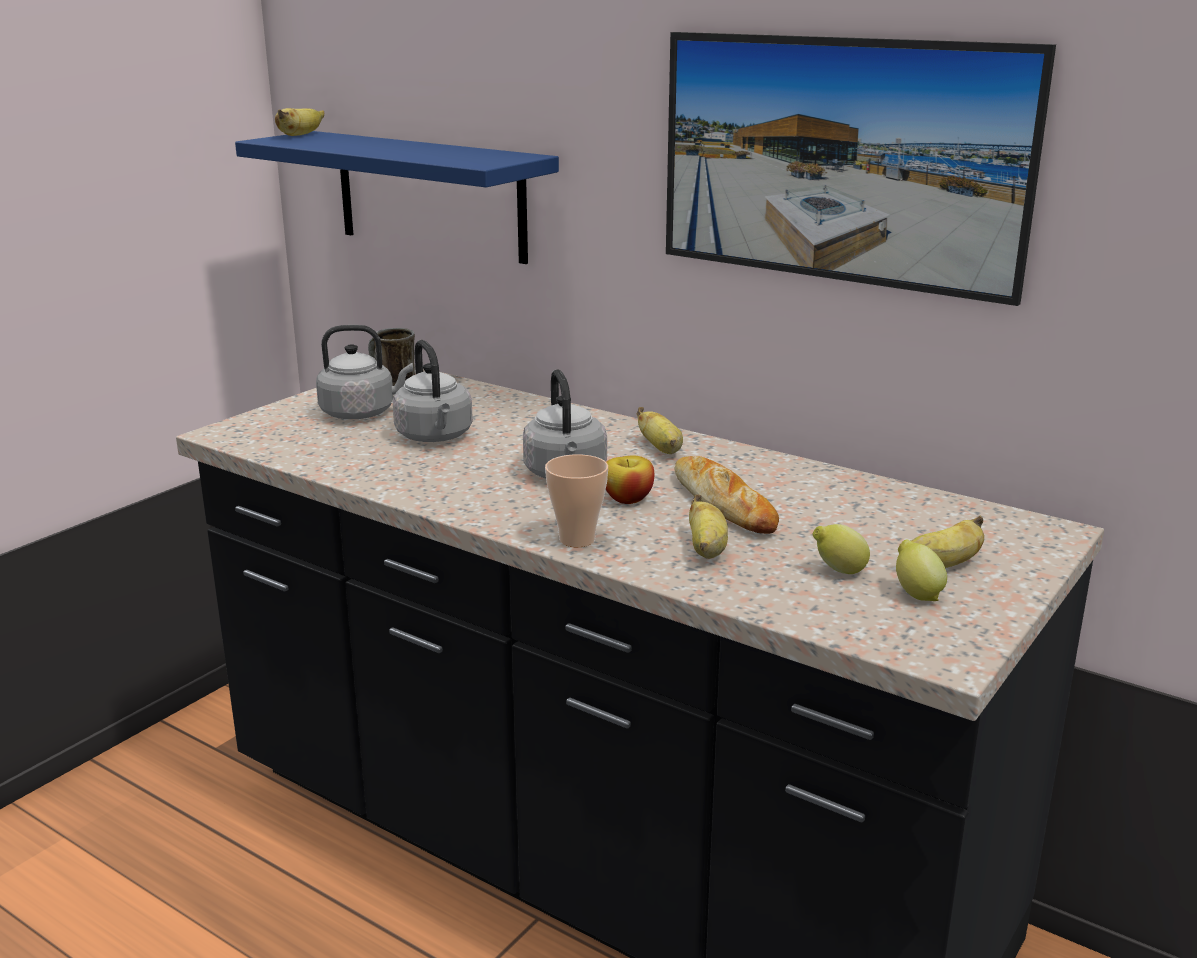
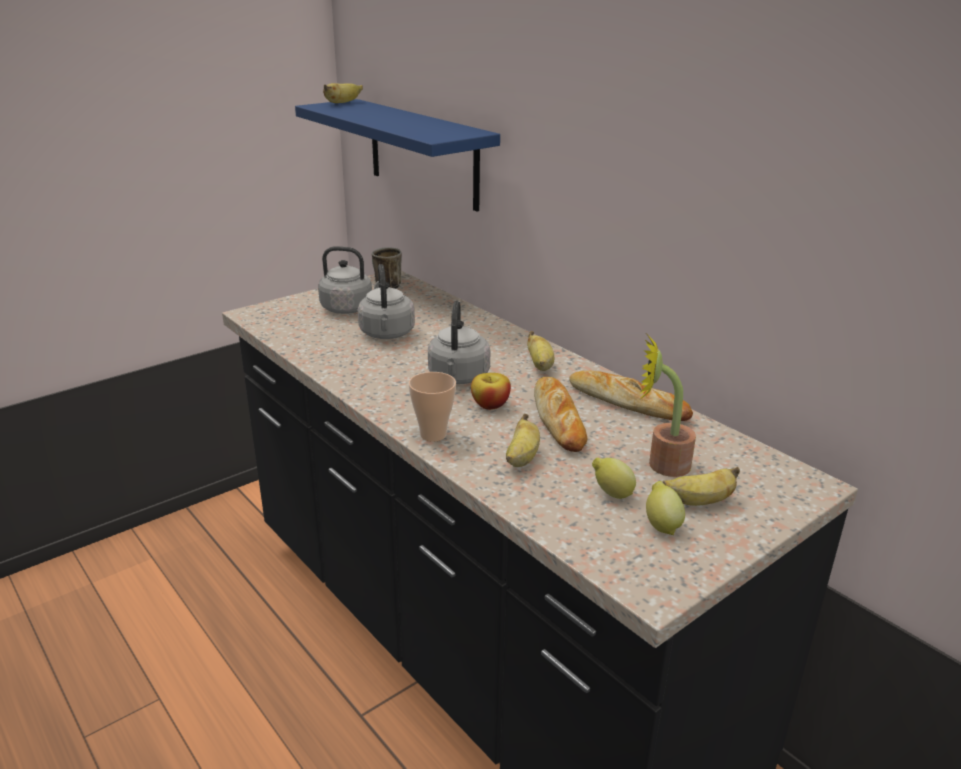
camera: 15 degrees right, 5 degrees up
picture [666,32,1056,306] -> none
none -> bread [569,371,693,421]
none -> potted plant [640,335,696,477]

